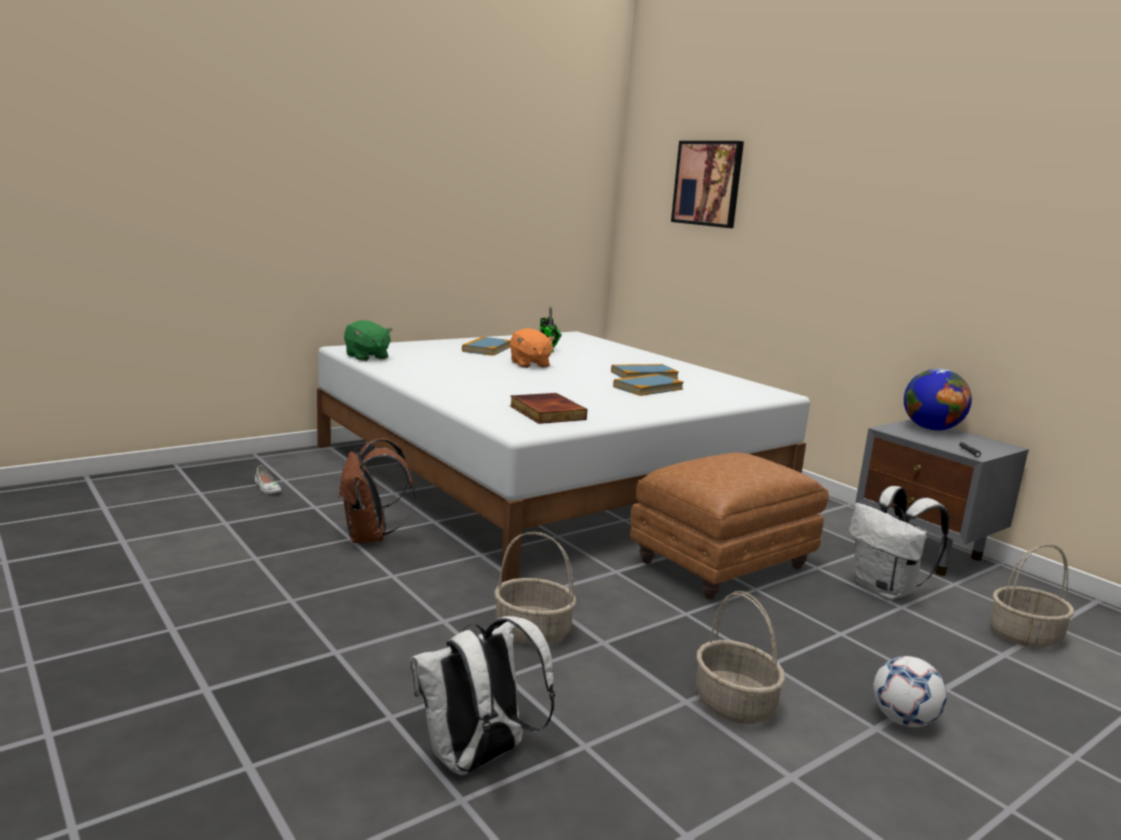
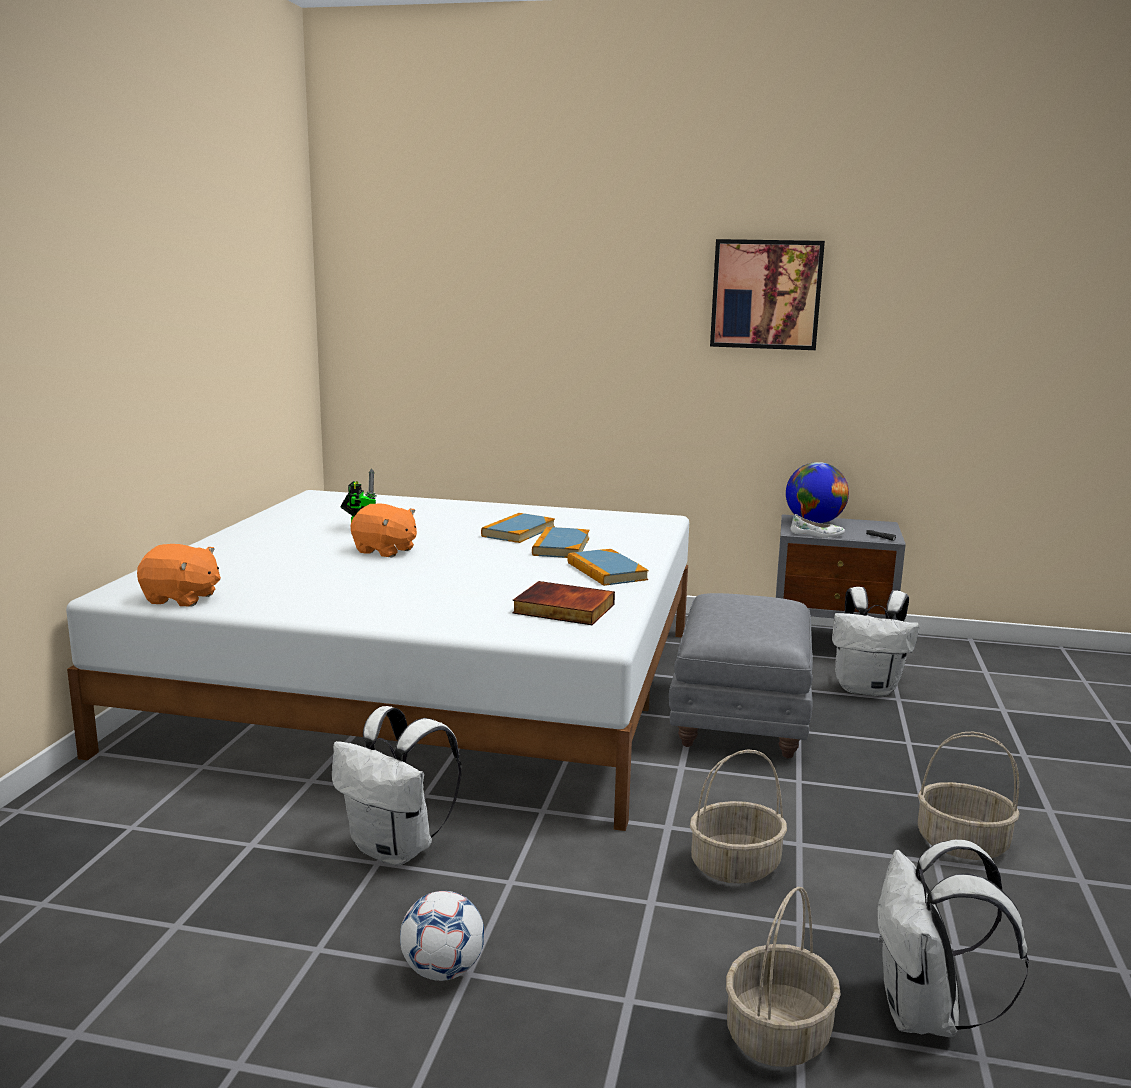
camera: 40 degrees left, 0 degrees up
white shoe [255,465,281,494] -> white shoe moved to [790,514,845,538]
brown backpack [338,438,415,543] -> white backpack [332,706,461,866]
green plush toy [344,320,392,361] -> orange plush toy [137,544,221,606]
book [462,337,511,356] -> book moved to [567,549,649,586]
brown ottoman [630,452,829,600] -> grey ottoman [669,593,813,758]
picture [671,141,744,228] -> picture moved to [710,239,825,350]
football [873,656,947,727] -> football moved to [400,891,485,981]
basket [990,544,1074,648] -> basket moved to [726,887,841,1067]

